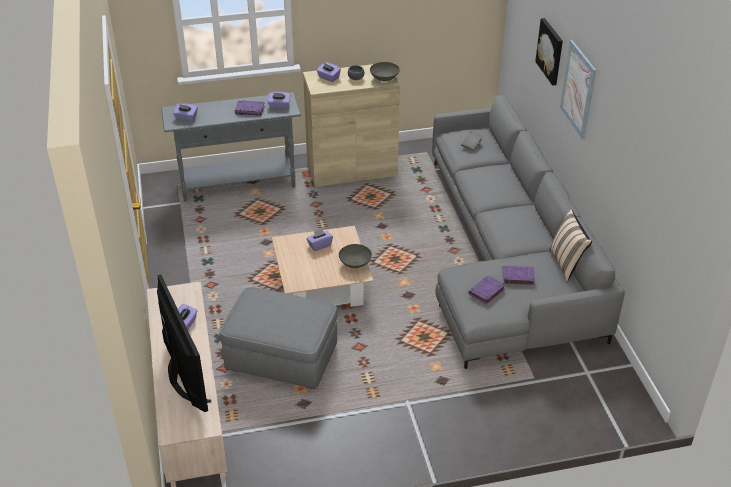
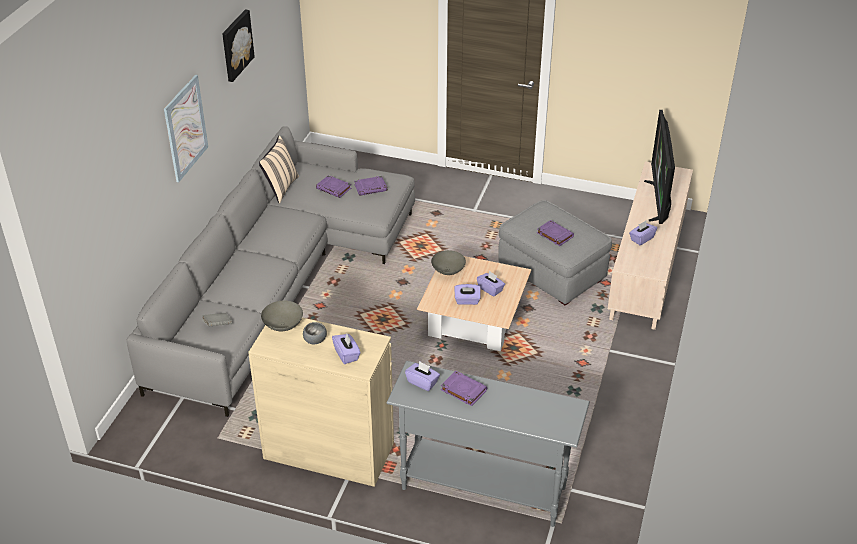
camera: 150 degrees left, 0 degrees up
purple tissue box [173,103,198,122] -> purple tissue box moved to [477,271,505,296]
picture [535,18,563,85] -> picture moved to [222,9,255,82]
none -> purple book [537,220,574,246]

